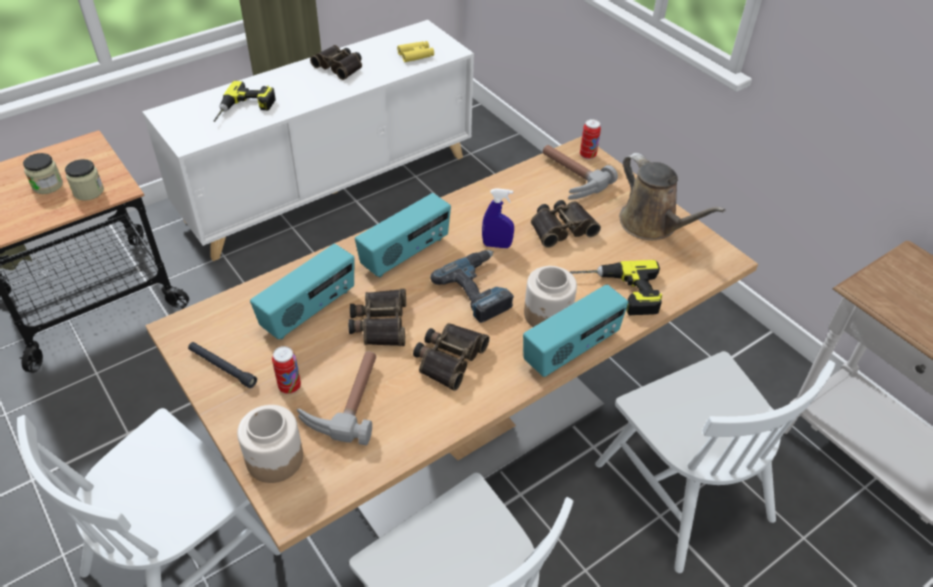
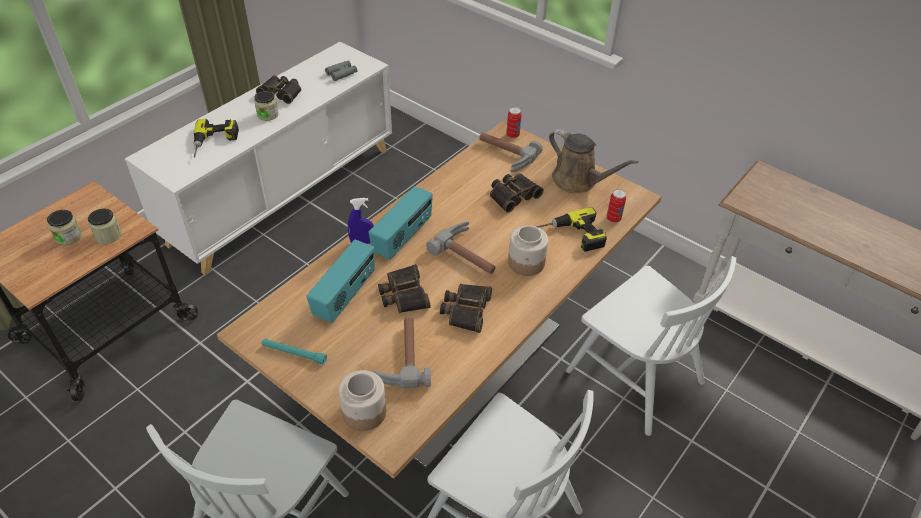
camera: 15 degrees left, 0 degrees up
black flashlight [188,342,257,388] -> turquoise flashlight [262,339,327,365]
can [272,346,301,394] -> can moved to [607,189,626,223]
yellow binoculars [397,41,434,62] -> grey binoculars [325,60,357,81]
power drill [430,250,514,323] -> hammer [426,221,496,274]
blue spray bottle [482,188,514,248] -> blue spray bottle moved to [348,198,374,244]
radio [523,284,628,377] -> none
none -> jar [254,91,279,121]

